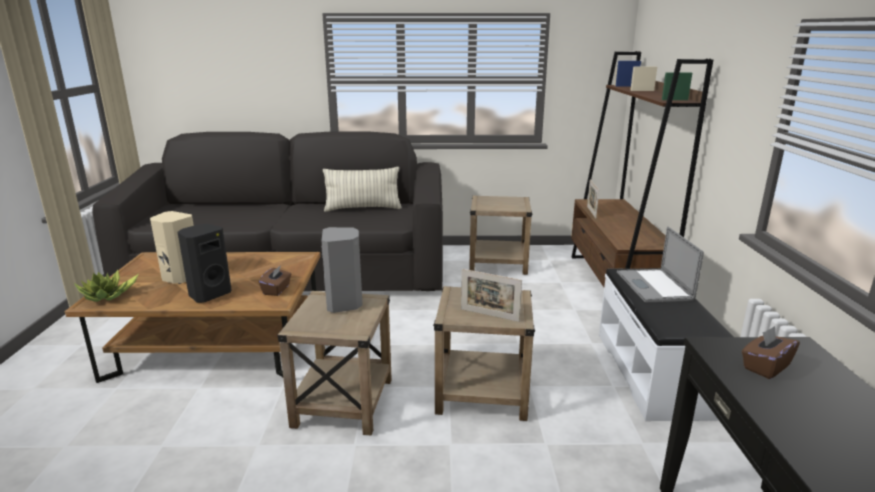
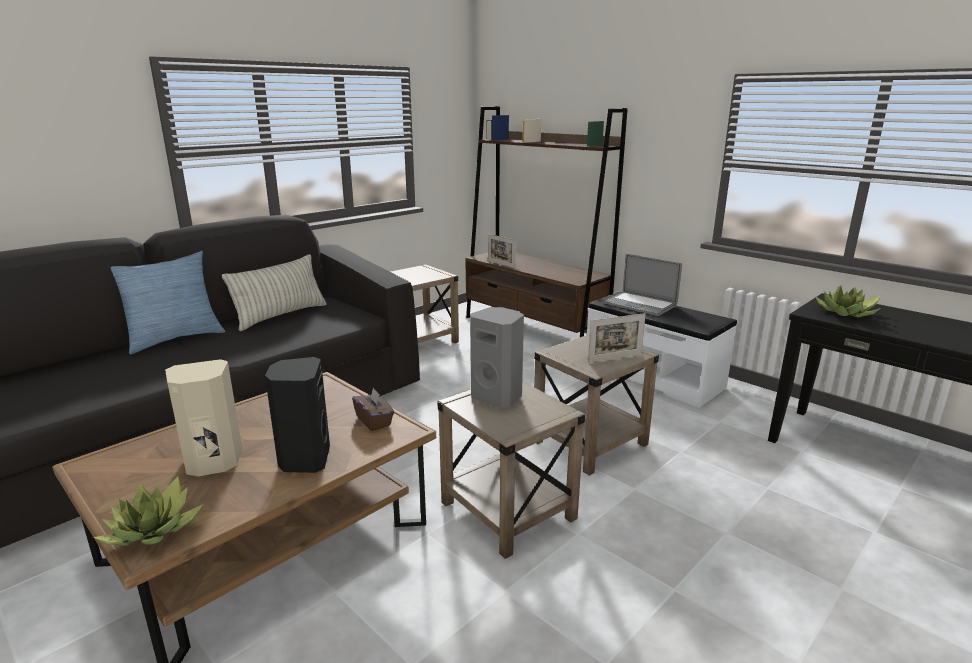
camera: 45 degrees left, 0 degrees up
brown tissue box [742,326,800,379] -> potted plant [815,286,881,317]
none -> pillow [111,251,225,354]

